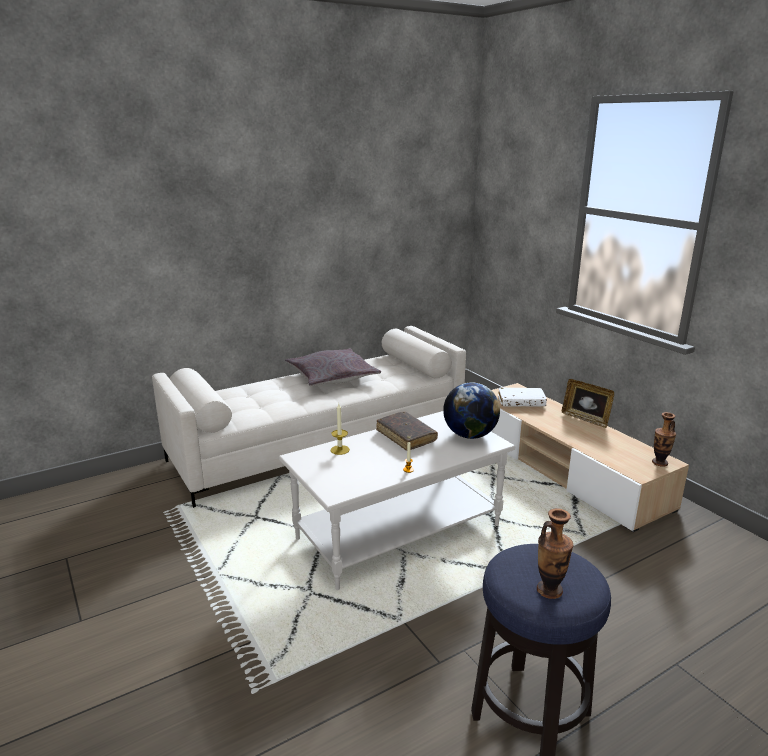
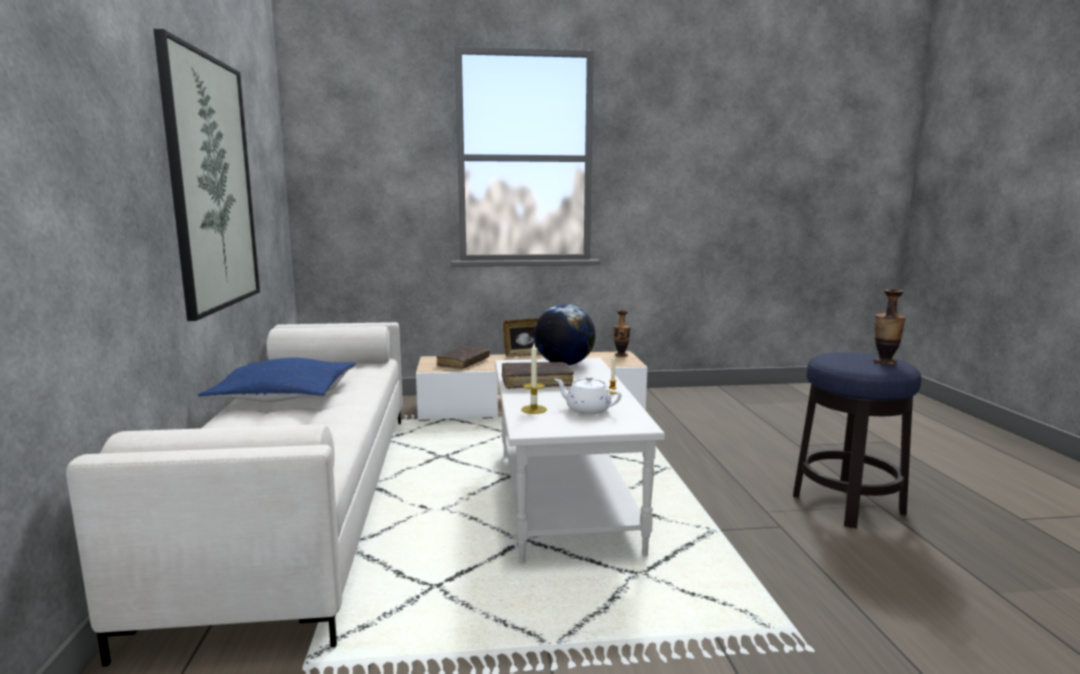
camera: 65 degrees left, 10 degrees down
grey pillow [285,349,381,386] -> blue pillow [198,358,356,402]
white book [498,388,547,406] -> brown book [436,346,490,369]
none -> picture [154,29,260,321]
none -> white teapot [554,376,621,415]

